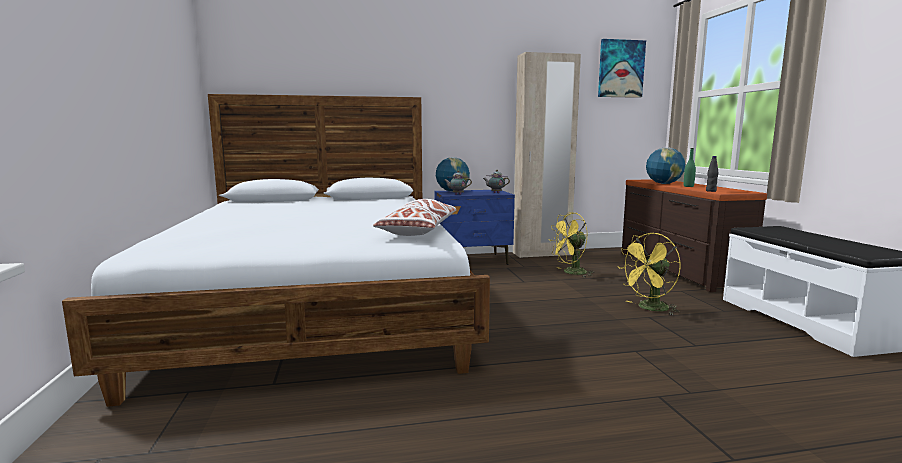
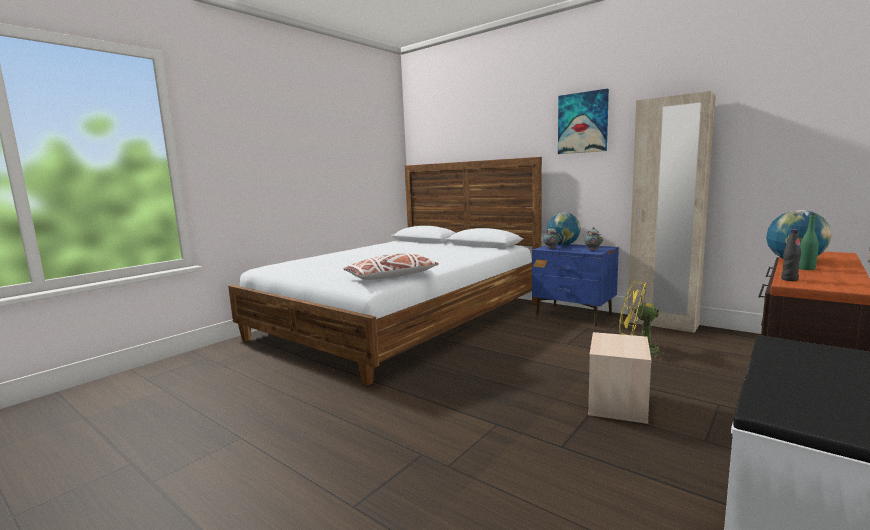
camera: 50 degrees right, 0 degrees up
picture [598,39,646,98] -> picture moved to [558,89,609,154]
yellow fan [619,233,681,315] -> beige storage box [588,332,651,424]

